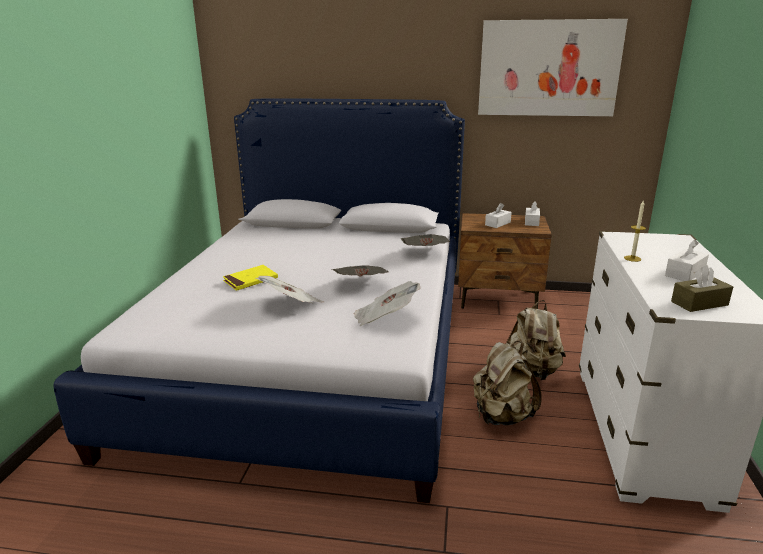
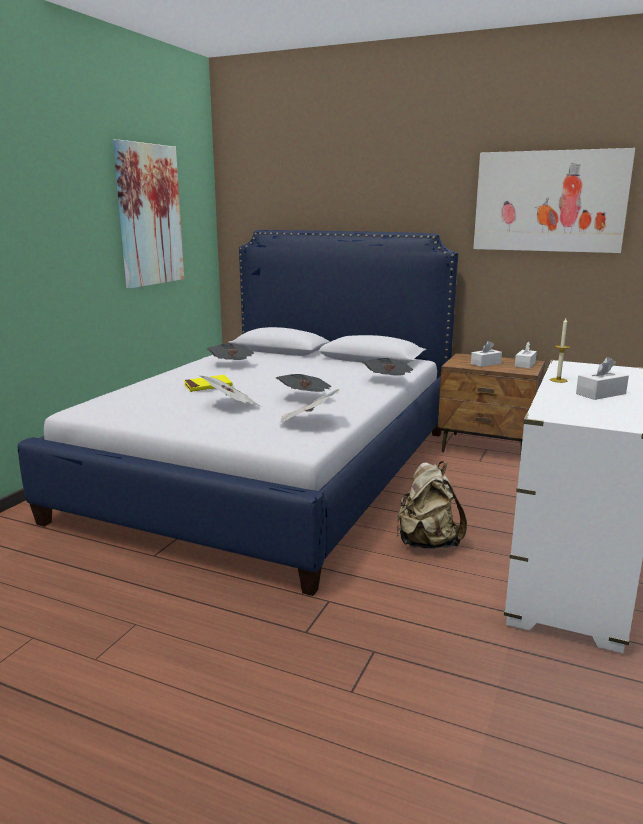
camera: 15 degrees right, 5 degrees down
beige backpack [507,300,566,380] -> none
brown tissue box [671,265,733,312] -> none
none -> picture [113,139,184,289]
none -> newspaper [207,343,254,360]

